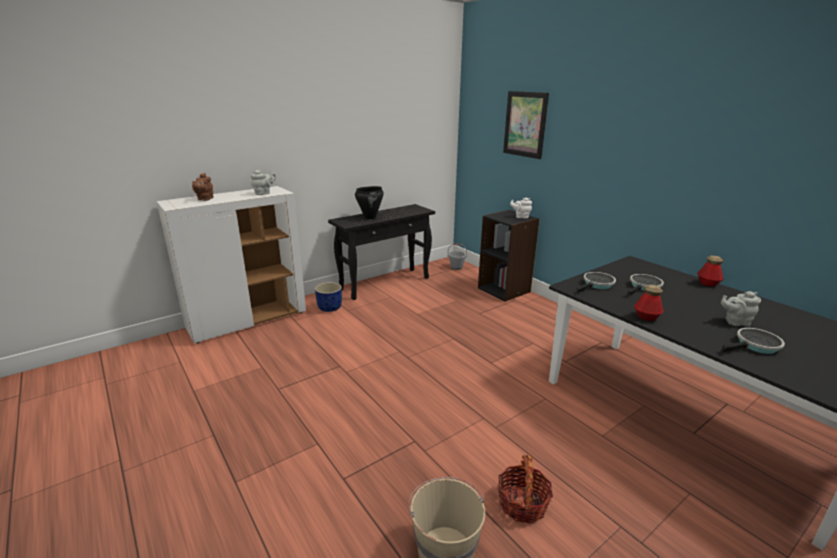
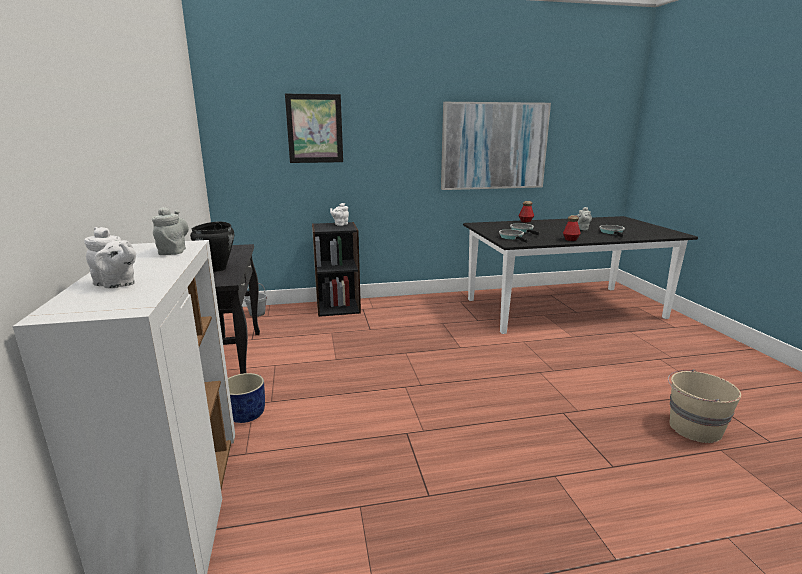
camera: 65 degrees left, 5 degrees down
brown teapot [192,173,214,201] -> white teapot [84,227,136,289]
basket [498,454,553,524] -> none
none -> picture [441,102,551,190]

